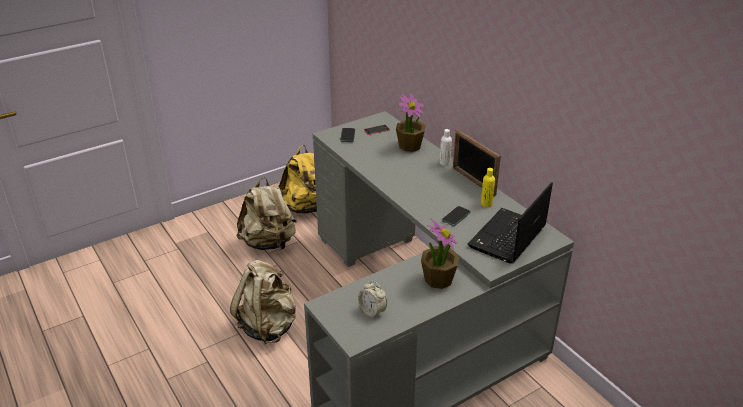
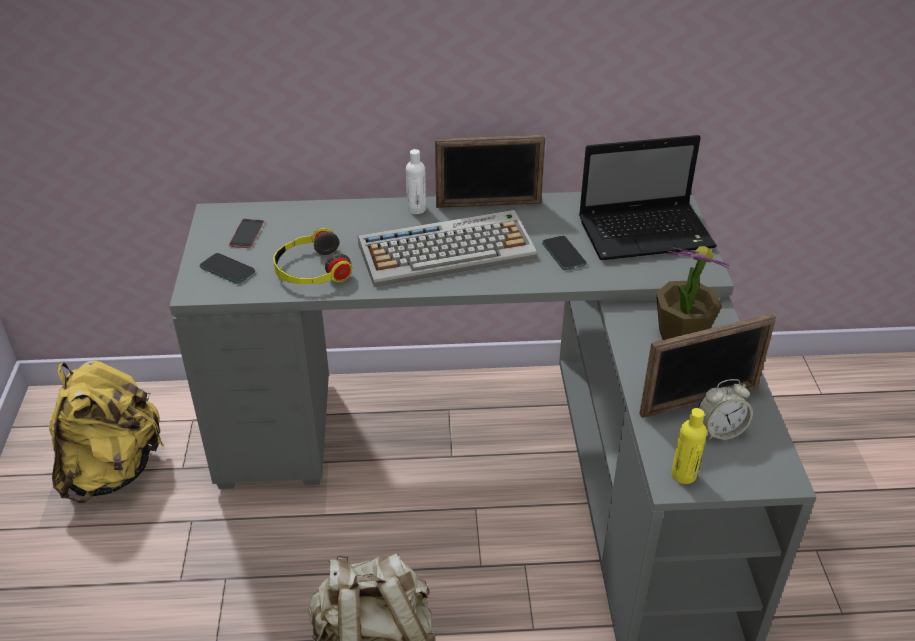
camera: 60 degrees left, 5 degrees up
beige backpack [236,177,297,250] -> none
potted plant [396,93,426,152] -> none
laptop [468,182,553,264] -> laptop turned 75 degrees counterclockwise [579,135,717,260]
yellow bottle [481,168,495,207] -> yellow bottle moved to [671,408,707,484]
none -> headphones [273,228,352,284]
none -> keyboard [358,210,538,288]
none -> picture frame [639,313,776,418]

